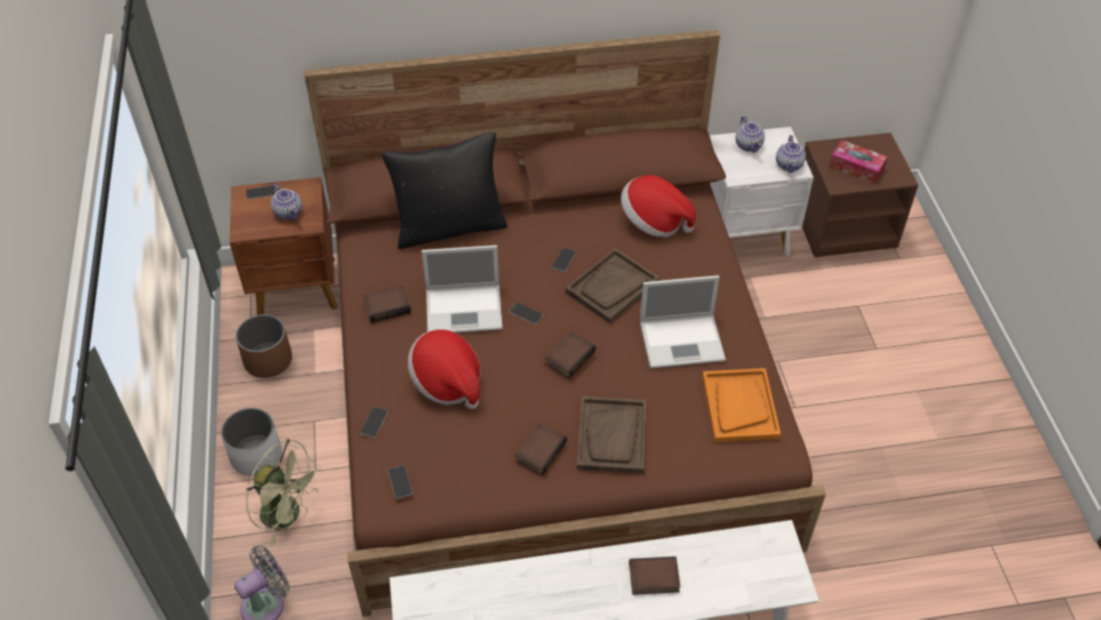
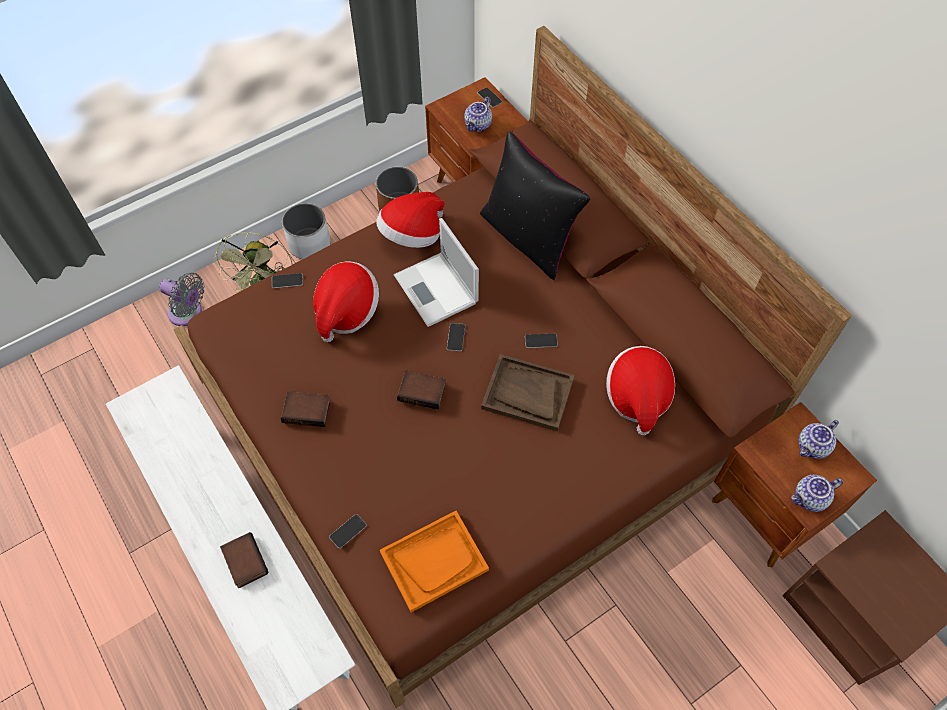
camera: 65 degrees right, 10 degrees up
book [363,285,411,323] -> hat [376,192,444,248]
phone [388,465,412,499] -> phone moved to [329,514,367,549]
brown tray [577,396,646,474] -> none
laptop [640,275,726,368] -> none
white nightstand [709,127,814,256] -> brown nightstand [712,402,877,568]
tissue box [829,140,887,184] -> none

